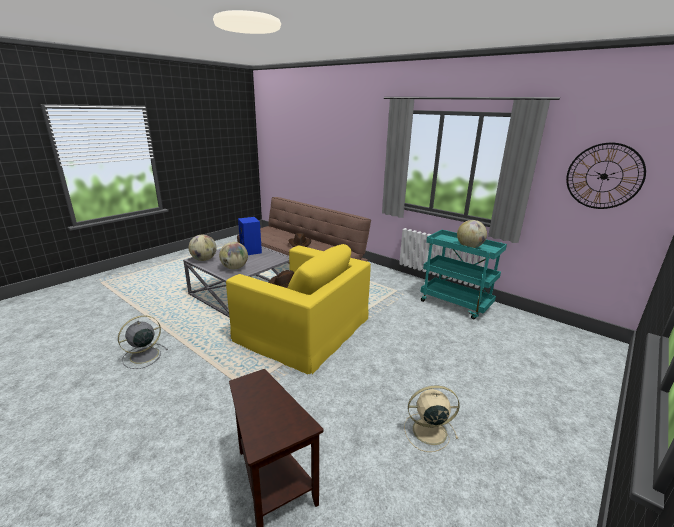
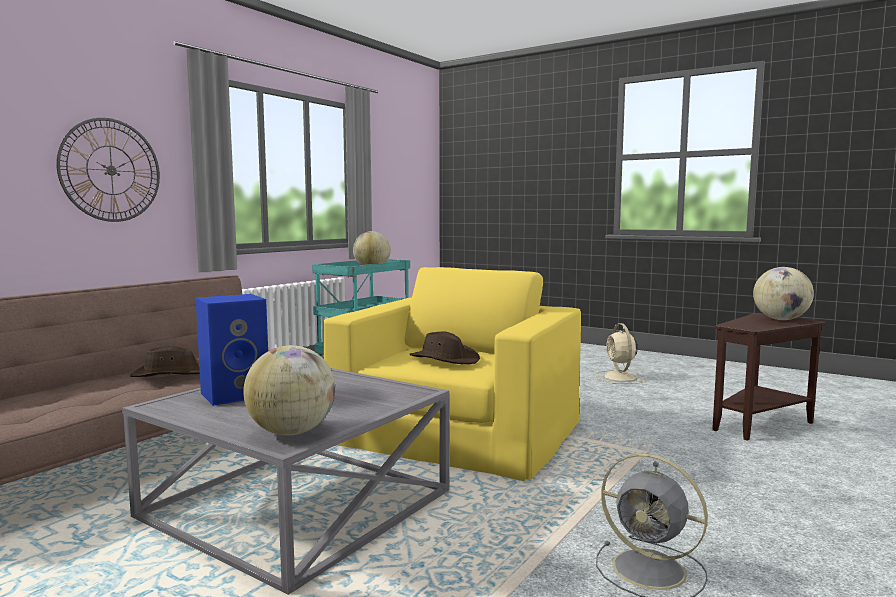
camera: 95 degrees left, 15 degrees down
globe [219,242,248,269] -> globe moved to [753,267,814,320]
wall clock [566,143,646,209] -> wall clock moved to [56,118,160,222]

